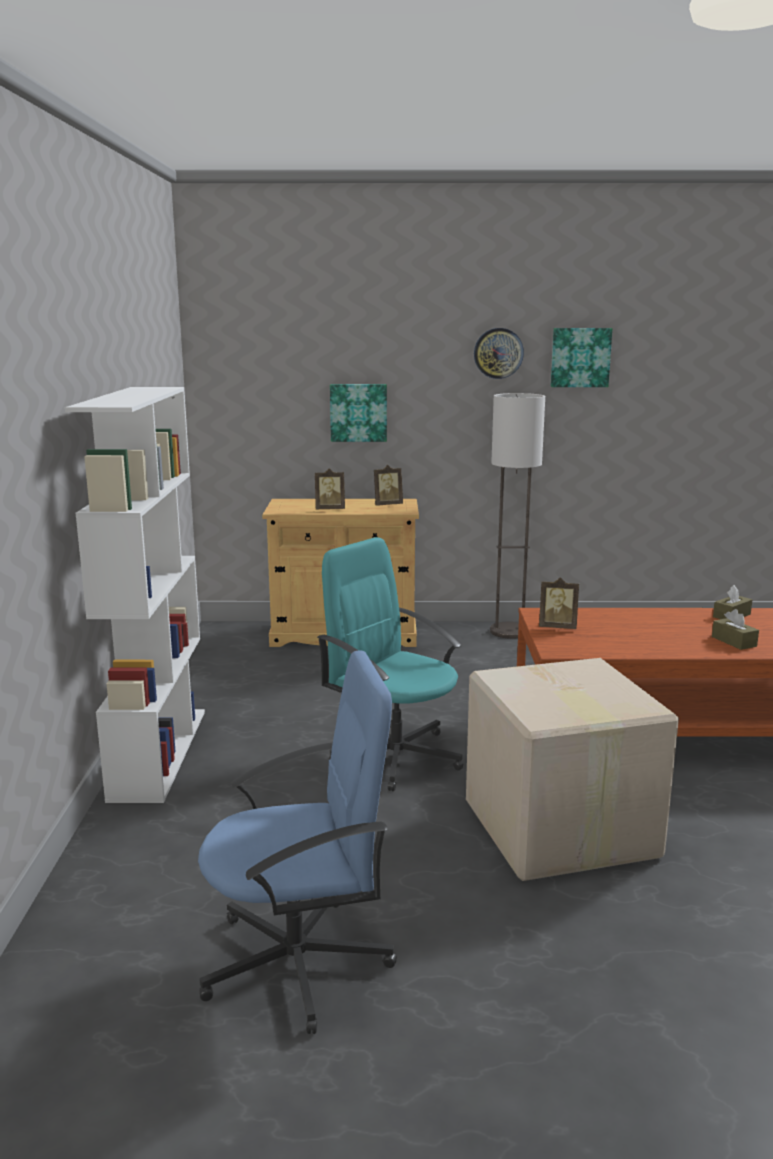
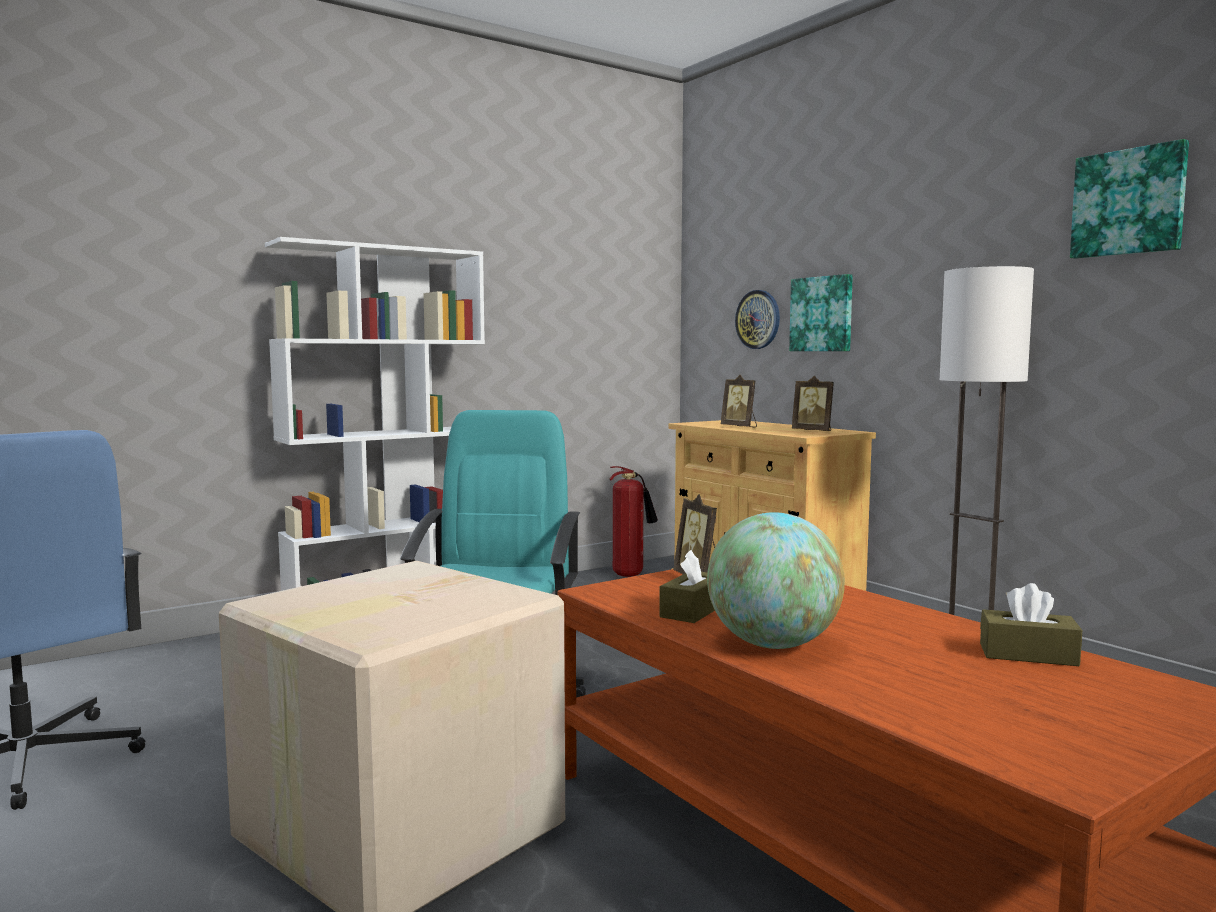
camera: 55 degrees right, 10 degrees down
wall clock [474,328,524,379] -> wall clock moved to [735,290,780,349]
brown tissue box [712,609,759,650] -> brown tissue box moved to [659,550,715,623]
none -> fire extinguisher [610,466,658,577]
none -> globe [707,512,845,649]

